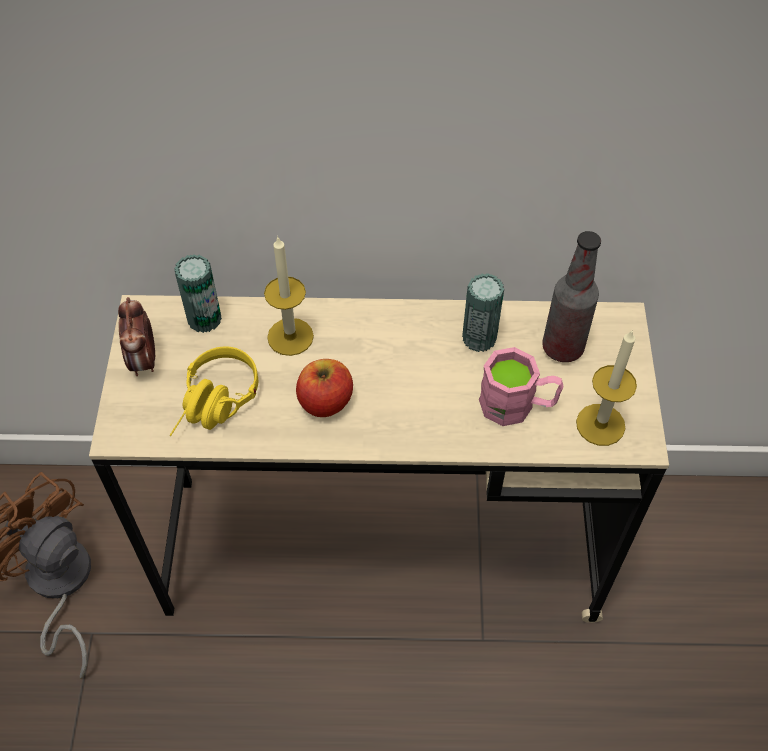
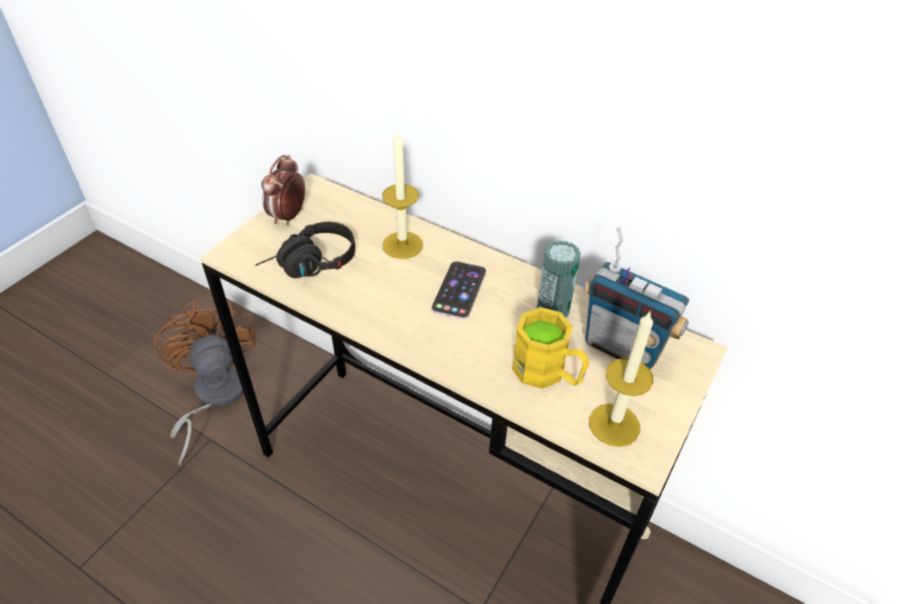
camera: 30 degrees right, 10 degrees down
yellow headphones [170,346,258,436] -> black headphones [255,222,355,278]
can [174,254,222,333] -> none
apple [296,359,353,417] -> none
pink mug [479,347,564,426] -> yellow mug [512,307,589,389]
bottle [542,231,601,362] -> radio [584,227,689,369]
none -> phone [431,261,486,320]

